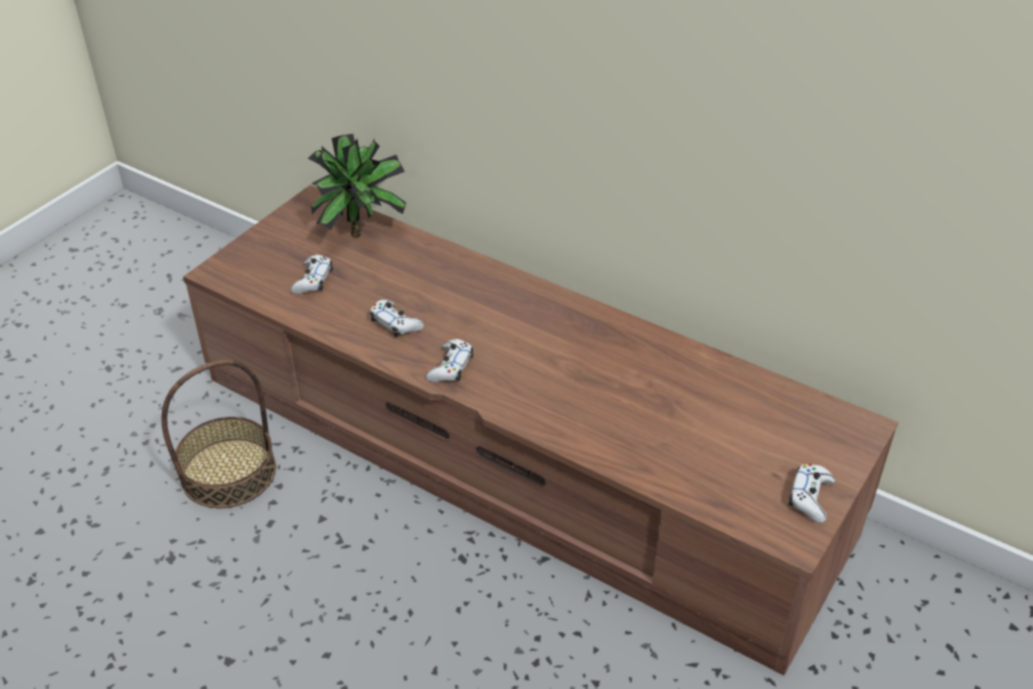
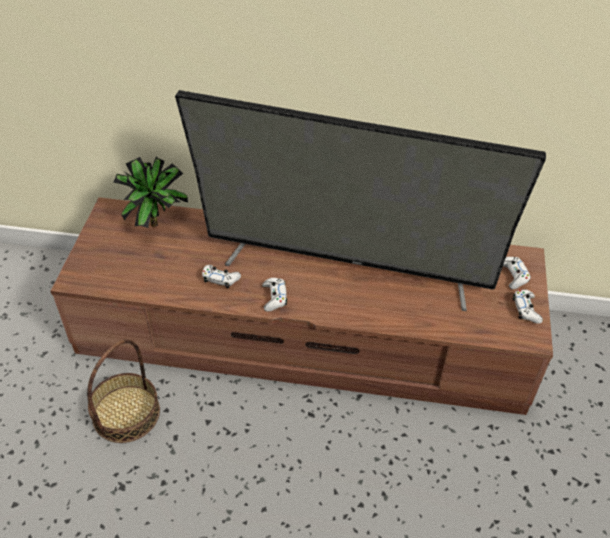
camera: 25 degrees left, 5 degrees up
white game controller [291,255,333,294] -> white game controller moved to [503,257,531,289]
none -> television [175,90,546,311]

